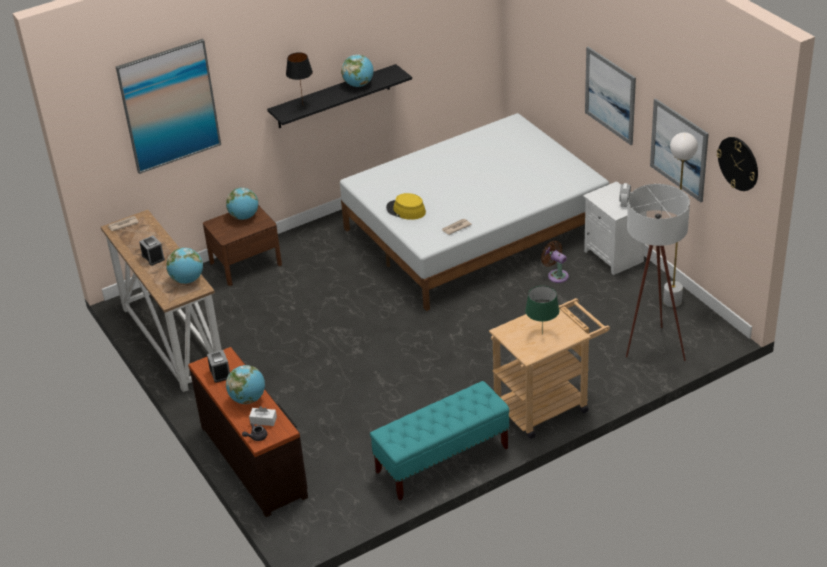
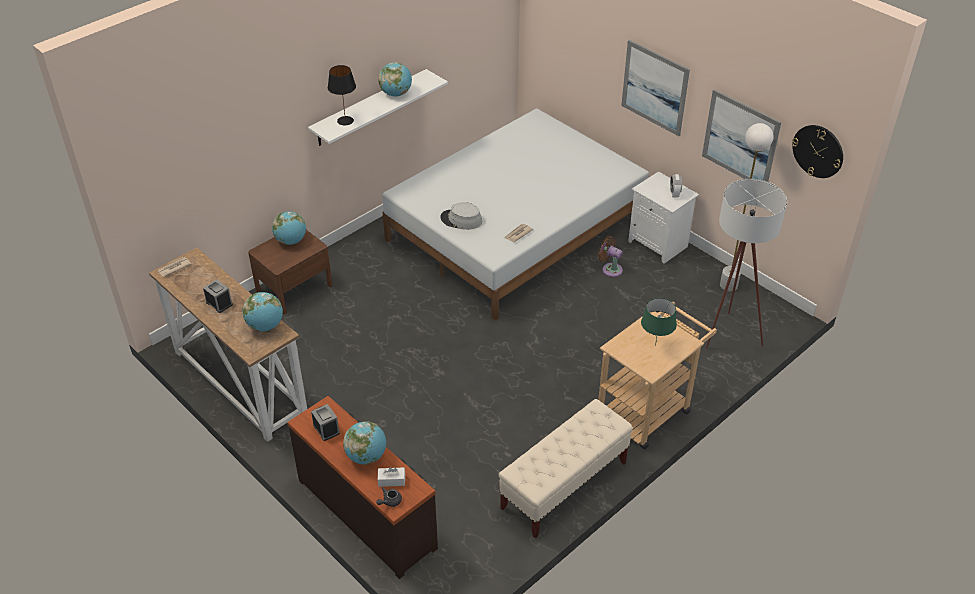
camera: 15 degrees left, 5 degrees up
picture [116,39,221,174] -> none
black shelf [267,64,412,128] -> white shelf [308,69,448,146]
turquoise bench [370,381,509,500] -> beige bench [499,399,633,539]
yellow hat [386,193,426,220] -> grey hat [440,202,482,230]

